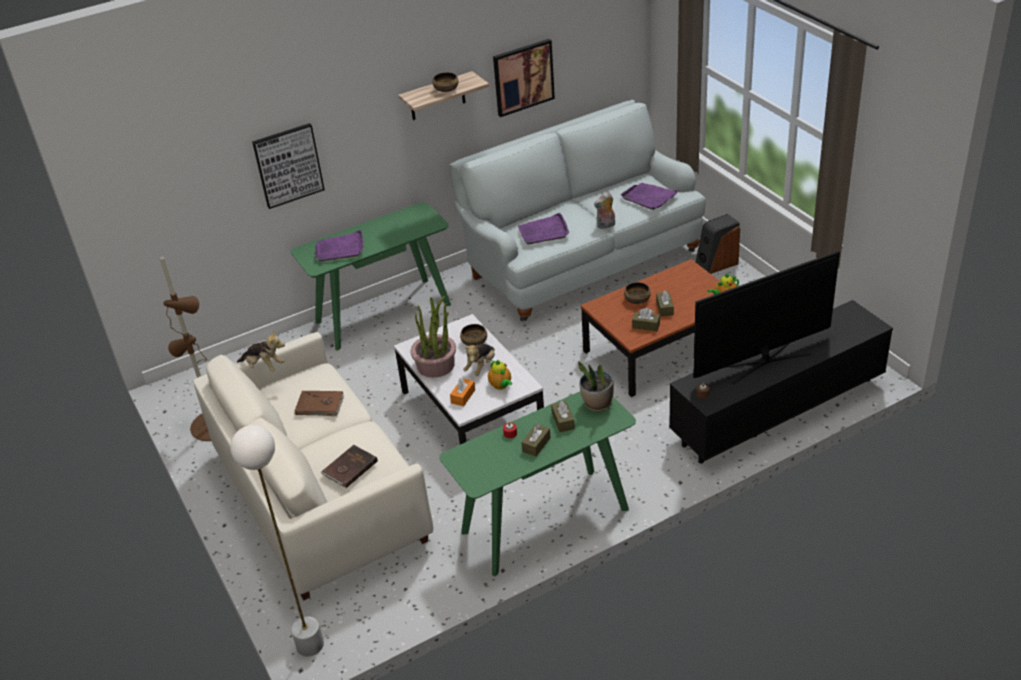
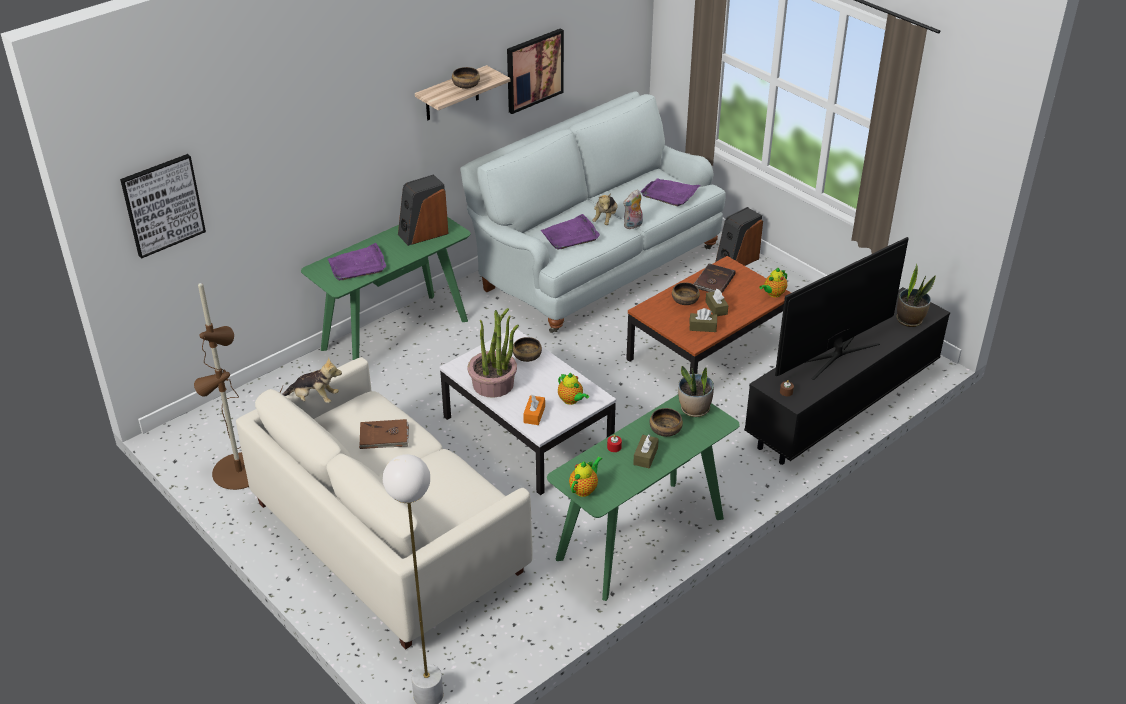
camera: 15 degrees left, 0 degrees up
picture [252,123,325,209] -> picture moved to [120,154,206,259]
brown book [321,445,378,488] -> brown book moved to [694,264,735,293]
plush toy [463,344,495,376] -> plush toy moved to [592,193,617,225]
brown tissue box [551,400,575,432] -> bowl [650,408,683,437]
none -> speaker [398,174,449,246]
none -> teapot [569,457,602,497]
none -> potted plant [897,264,936,327]

